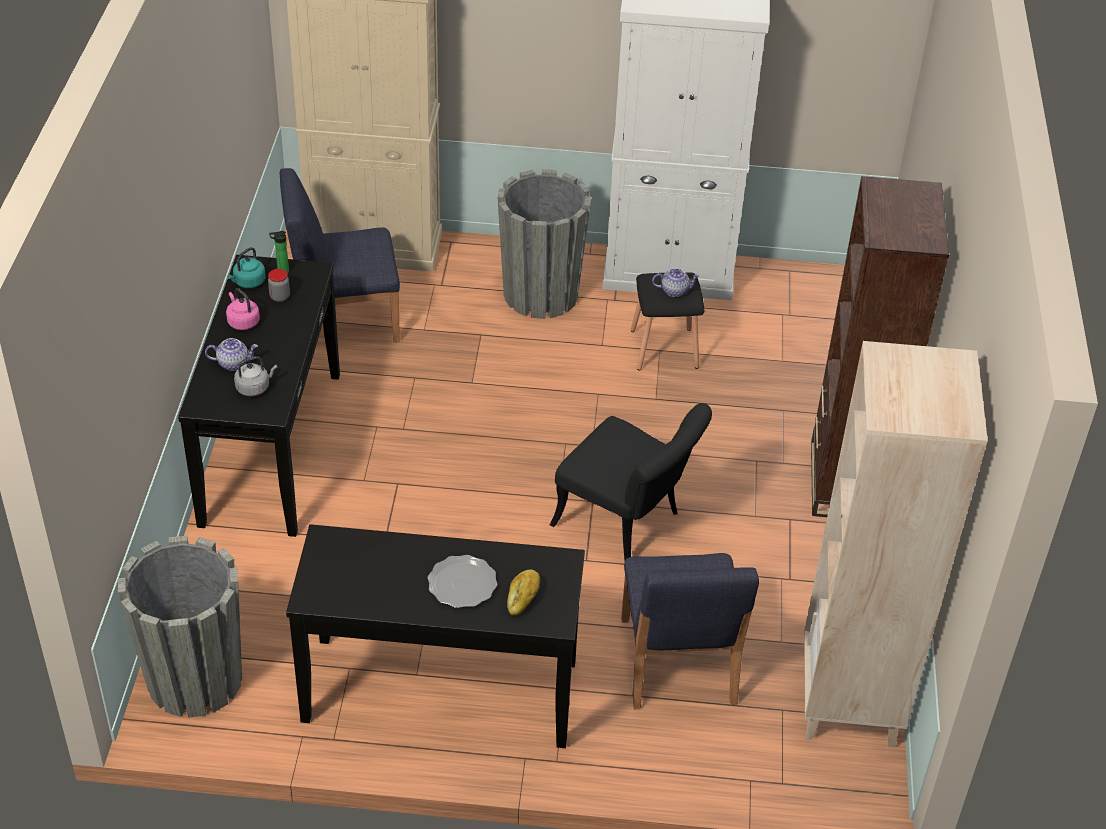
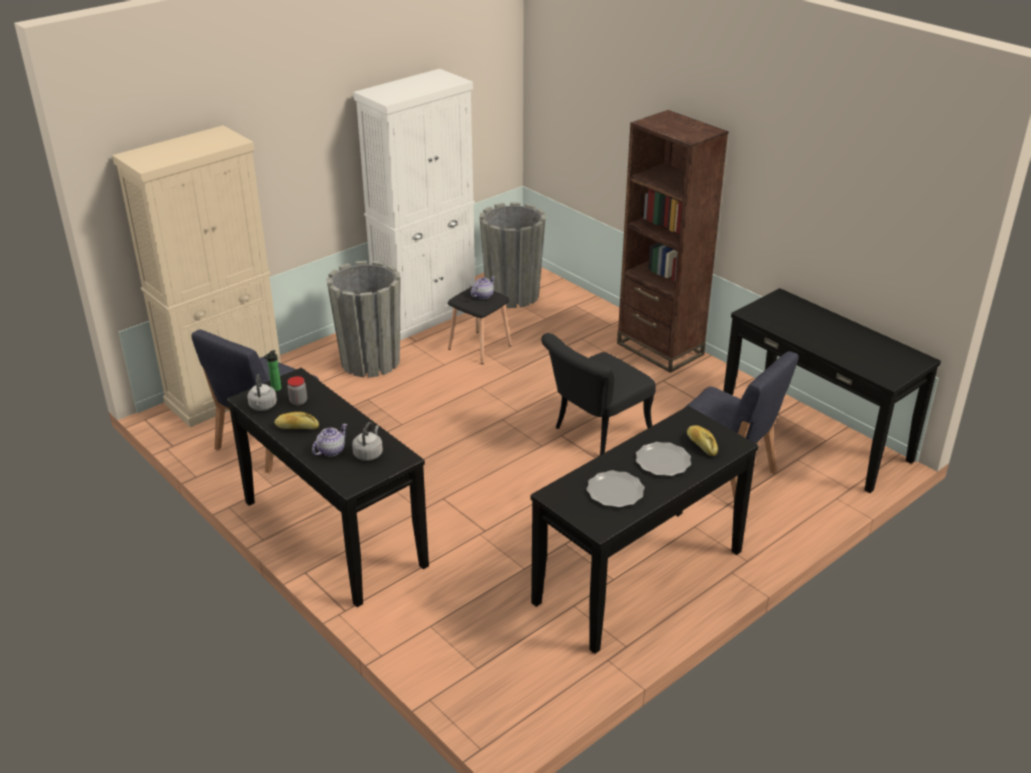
camera: 45 degrees left, 10 degrees down
grey planter [118,536,242,718] -> grey planter moved to [479,202,546,308]
pink kettle [226,288,260,330] -> bread [274,412,319,430]
turquoise kettle [227,247,265,288] -> grey kettle [247,374,277,411]
black chair [550,403,712,560] -> black chair turned 150 degrees clockwise [541,333,656,455]
beige bookcase [804,341,988,748] -> black console table [723,288,941,493]
none -> plate [586,470,645,507]

